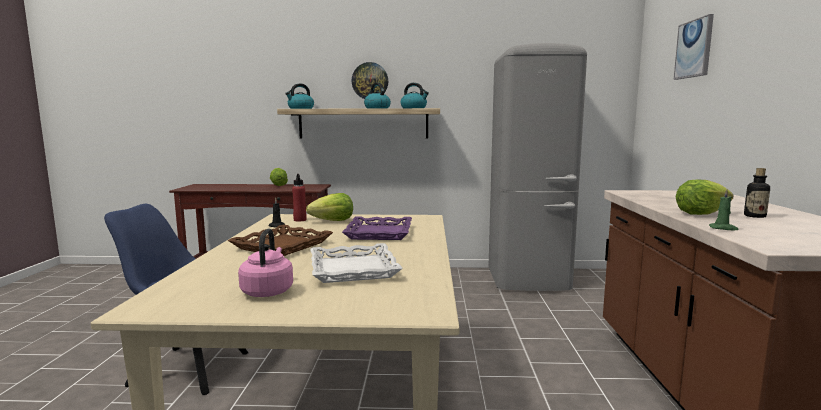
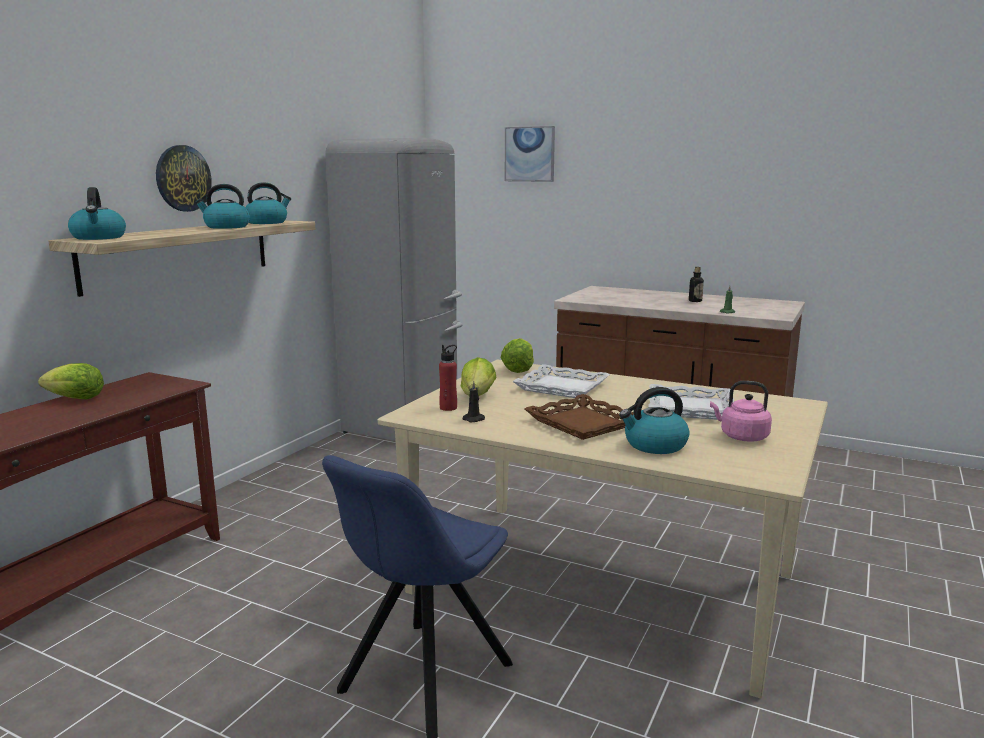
camera: 65 degrees left, 5 degrees up
purple tray [342,216,412,240] -> white tray [512,364,610,398]
lettuce [676,180,733,215] -> lettuce moved to [501,338,534,373]
none -> kettle [619,387,690,454]

